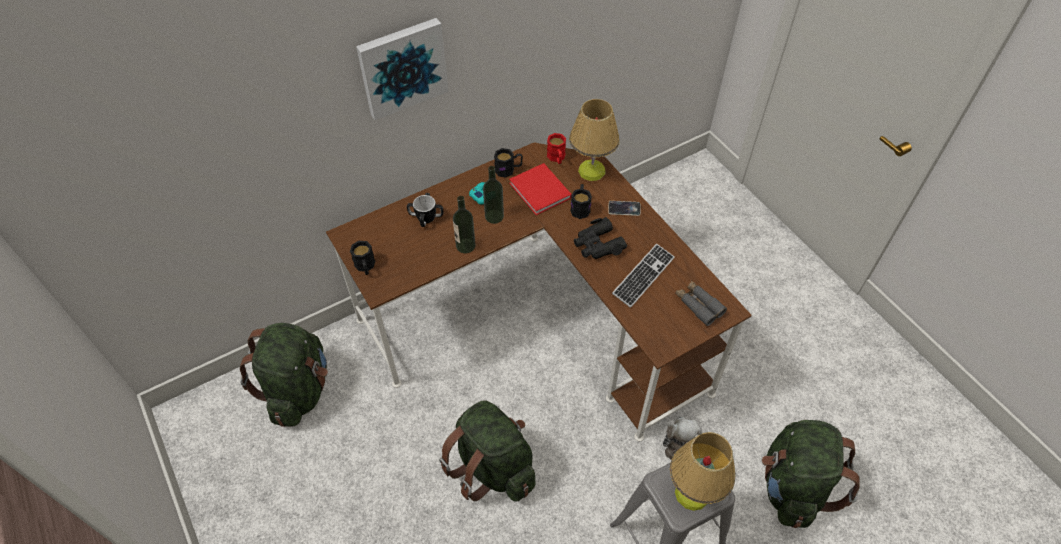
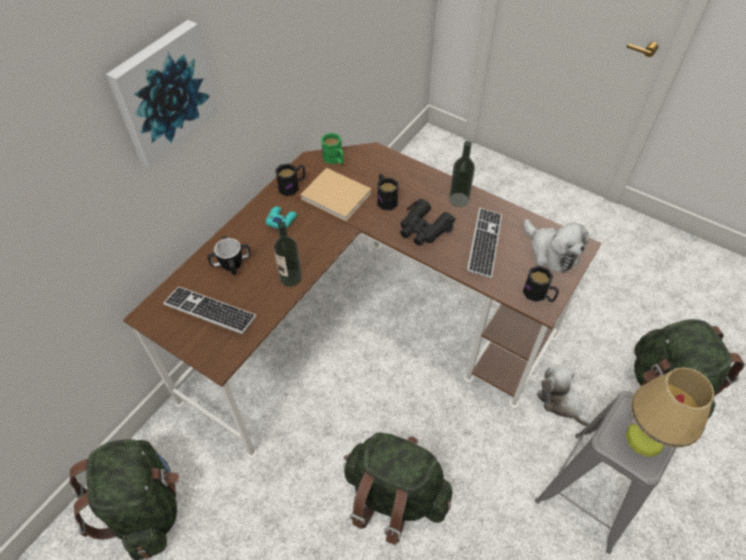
camera: 25 degrees left, 0 degrees up
black mug [350,241,375,275] -> black mug moved to [523,266,559,302]
bottle [483,166,504,224] -> bottle moved to [449,141,475,207]
red book [509,163,572,215] -> beige book [300,168,371,221]
red mug [547,133,566,164] -> green mug [321,133,344,164]
table lamp [569,99,620,181] -> none
phone [608,201,641,216] -> none
grey binoculars [675,280,727,326] -> plush toy [524,219,589,273]
none -> keyboard [163,286,256,334]

